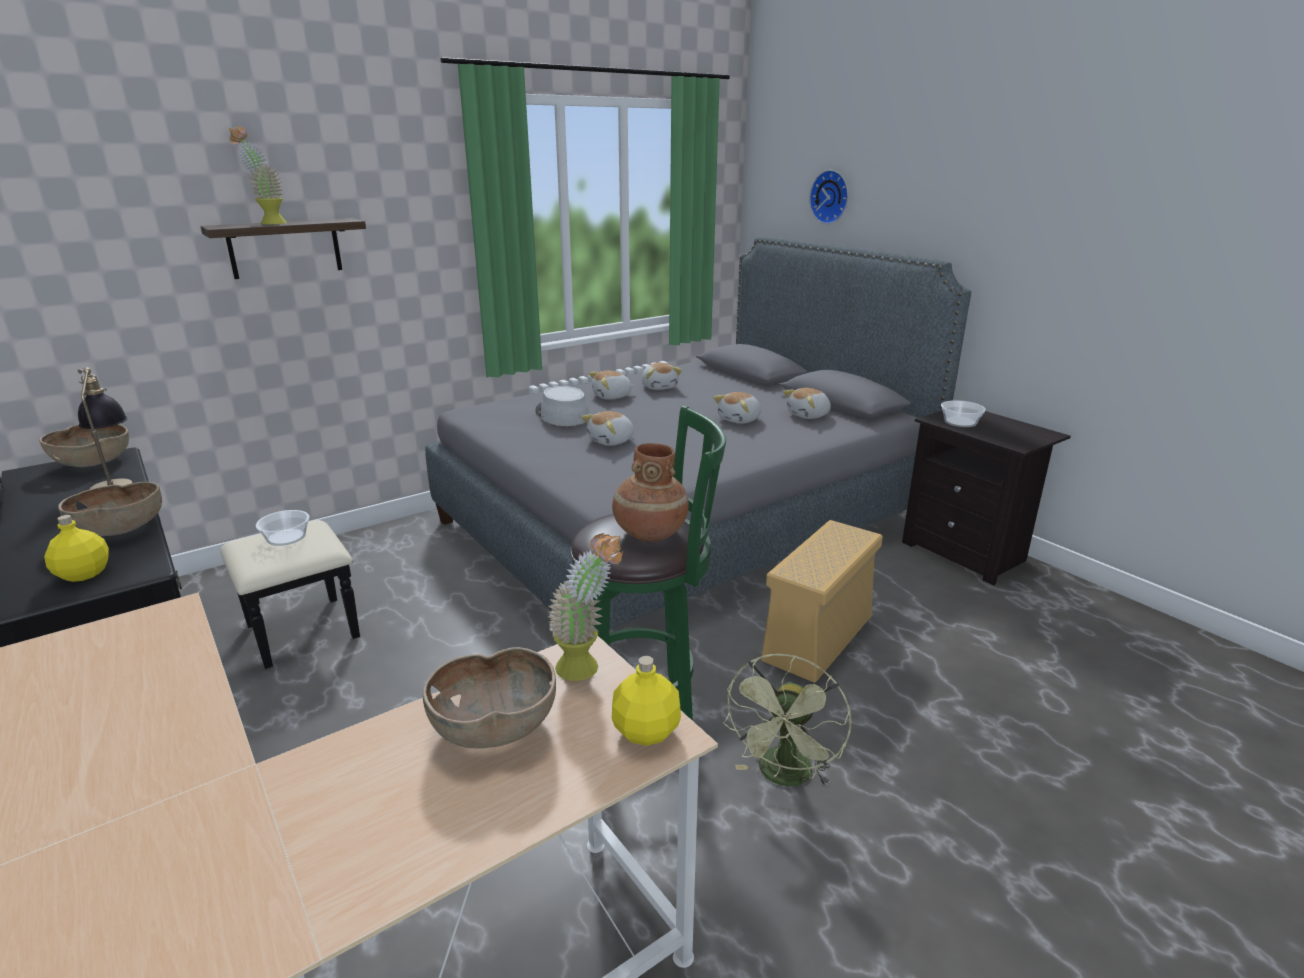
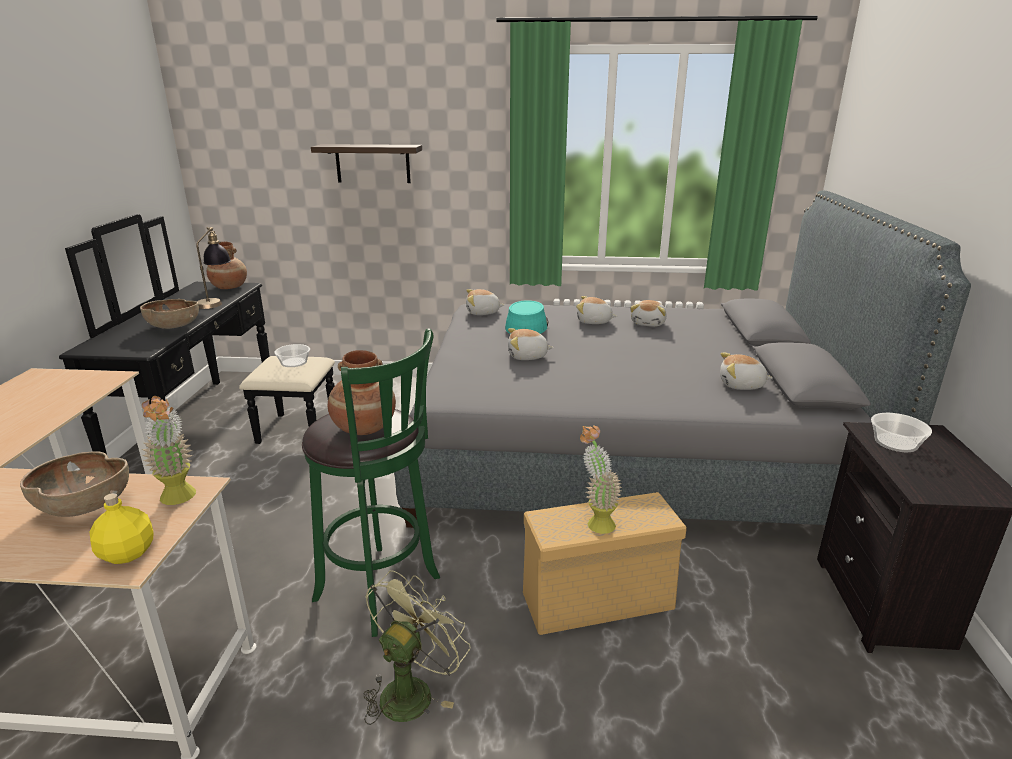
camera: 40 degrees right, 0 degrees up
brown bowl [39,424,129,467] -> brown vase [207,242,247,289]
yellow bottle [44,515,109,582] -> none
potted plant [229,127,287,225] -> potted plant moved to [580,425,622,534]
grey hat [536,386,589,426] -> turquoise hat [505,300,549,334]
plush toy [714,392,761,424] -> plush toy moved to [466,289,504,315]
green fan [723,654,851,786] -> green fan turned 150 degrees clockwise [364,570,470,725]
wall clock [809,170,848,224] -> none

